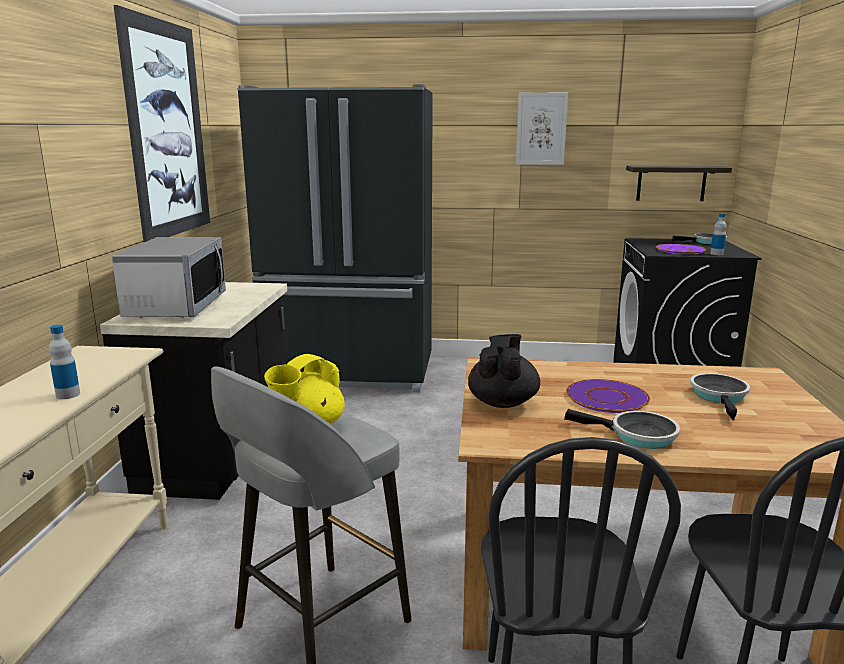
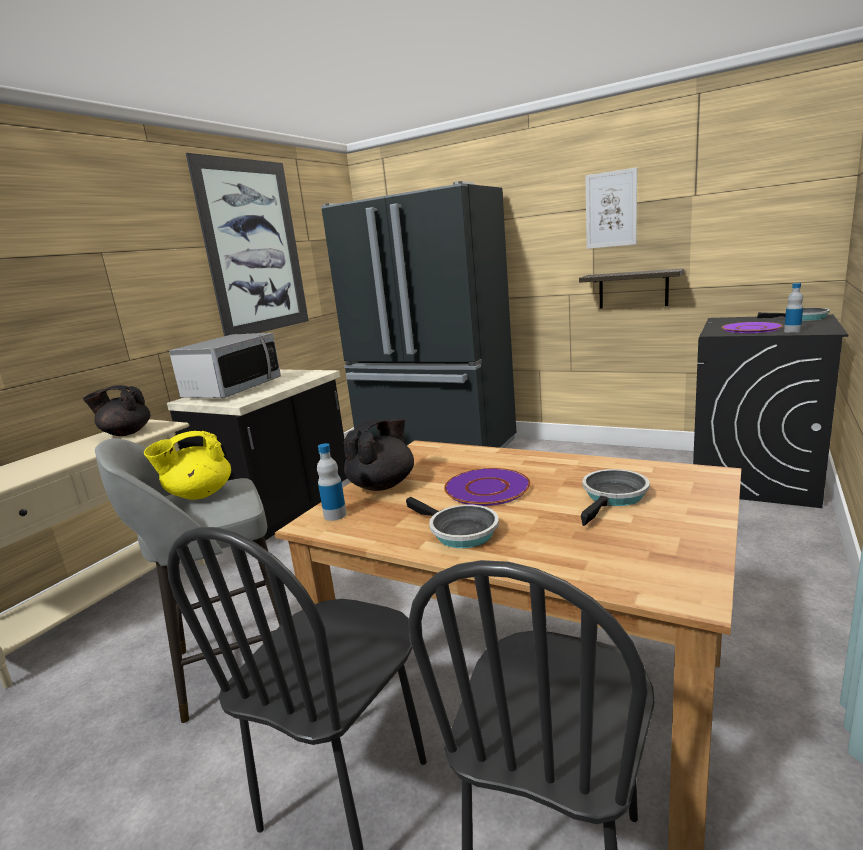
camera: 25 degrees right, 0 degrees up
bottle [49,325,80,399] -> bottle moved to [317,443,347,521]
shelf [626,165,732,201] -> shelf moved to [579,268,684,309]
none -> black teapot [83,385,150,436]

